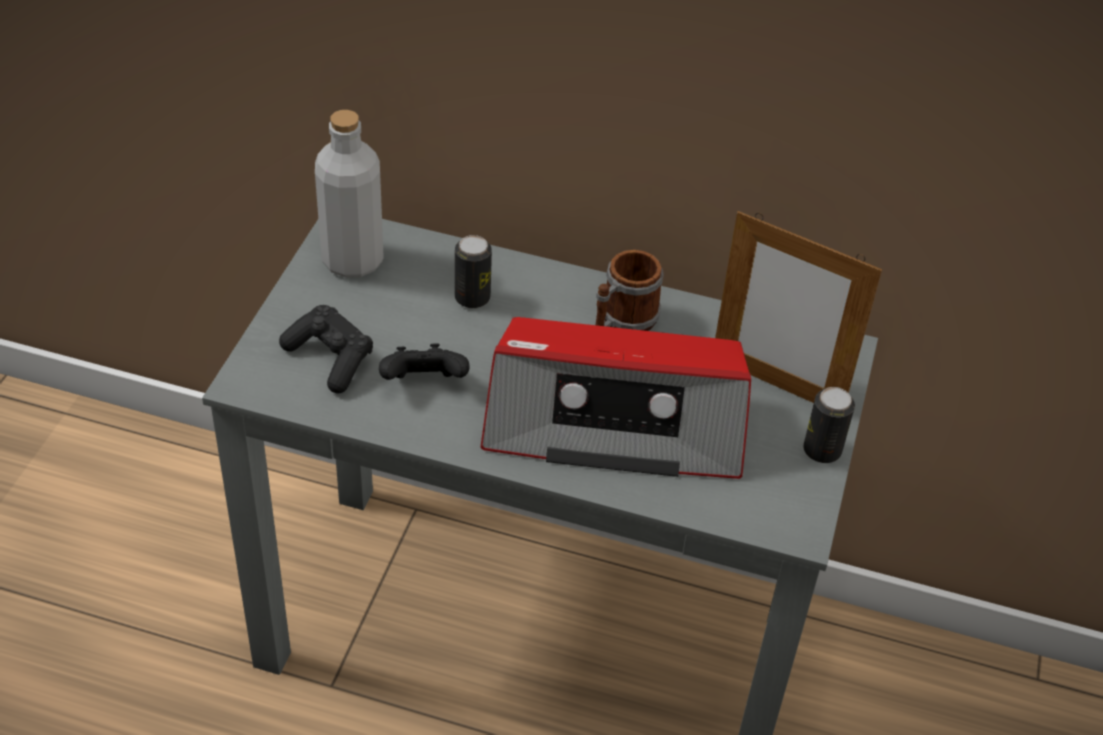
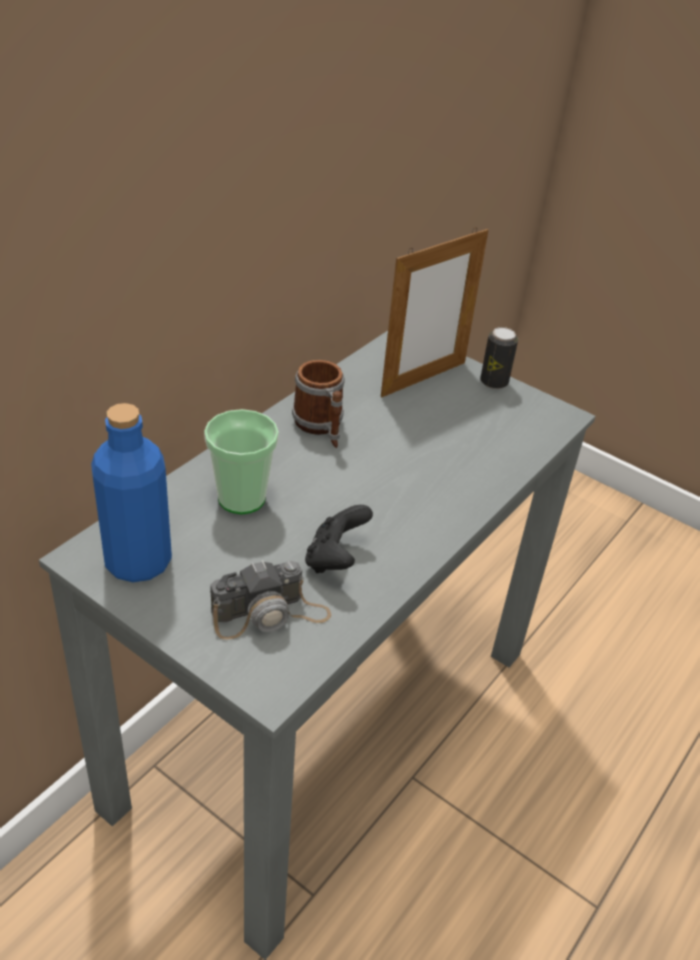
camera: 70 degrees left, 5 degrees down
black game controller [279,305,373,394] -> camera [210,560,331,639]
grey bottle [315,110,384,278] -> blue bottle [91,403,172,582]
can [455,235,492,308] -> cup [204,409,279,514]
radio [481,317,751,479] -> none

